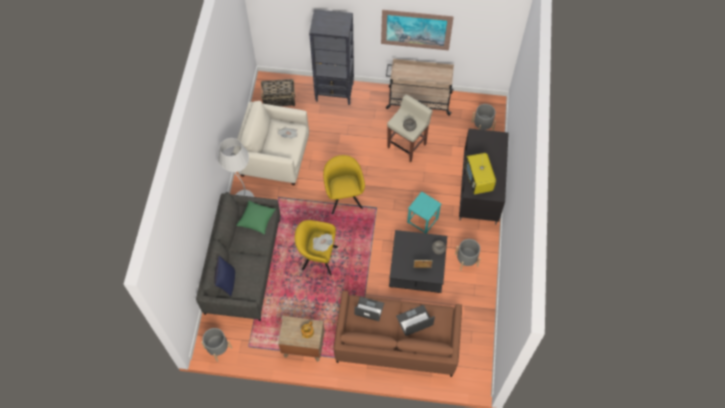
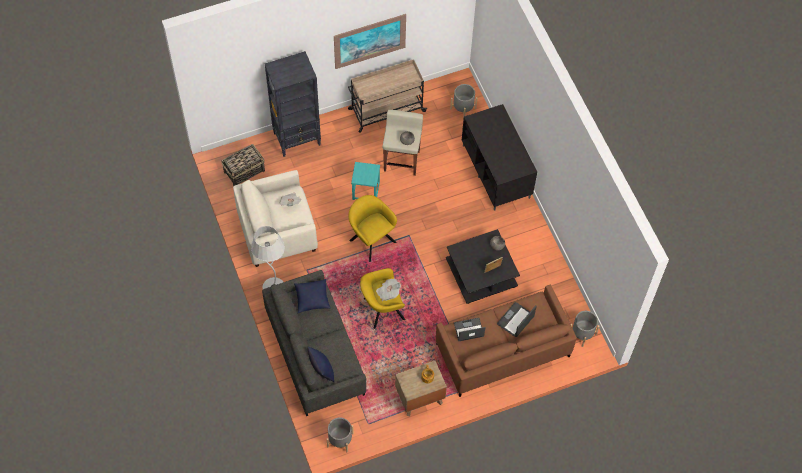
camera: 30 degrees left, 0 degrees up
green pillow [236,200,276,235] -> blue pillow [294,279,331,313]
turquoise stool [407,191,441,234] -> turquoise stool moved to [351,162,380,200]
grey planter [455,239,481,271] -> grey planter moved to [571,311,600,347]
television [465,153,496,194] -> none

